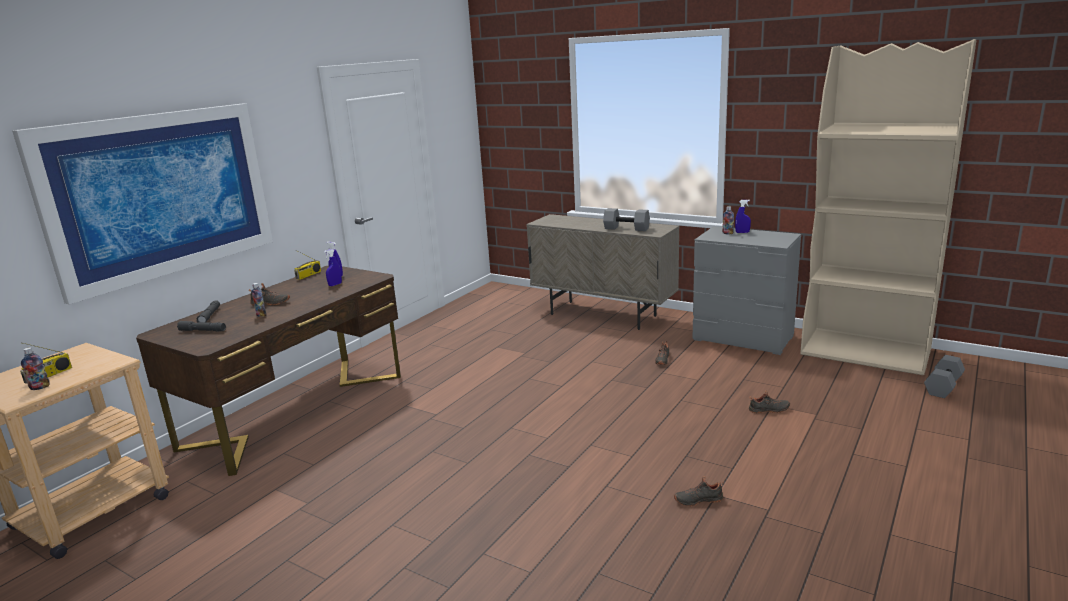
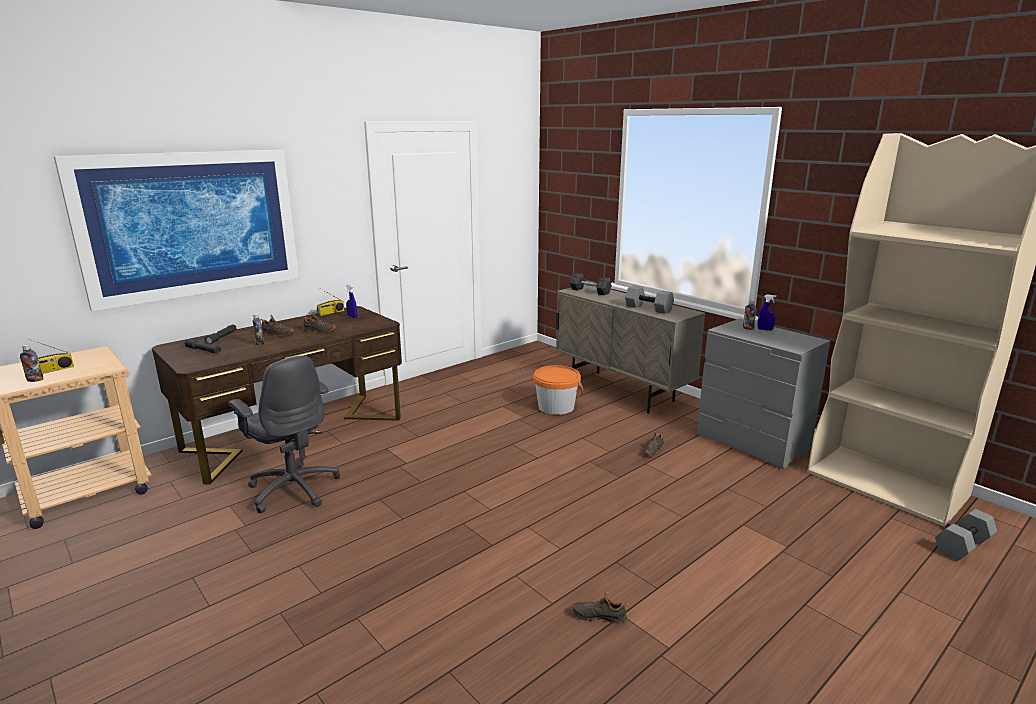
camera: 15 degrees right, 0 degrees up
blue spray bottle [324,249,342,286] -> none
black shoe [749,391,790,413] -> black shoe moved to [303,312,336,333]
none -> grey office chair [228,356,340,514]
none -> orange bucket [533,365,583,415]
none -> grey dumbbell [570,273,612,295]

